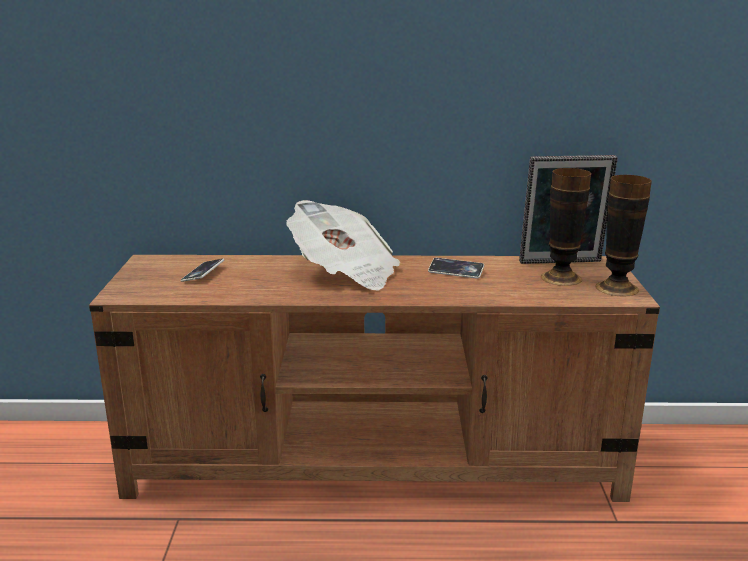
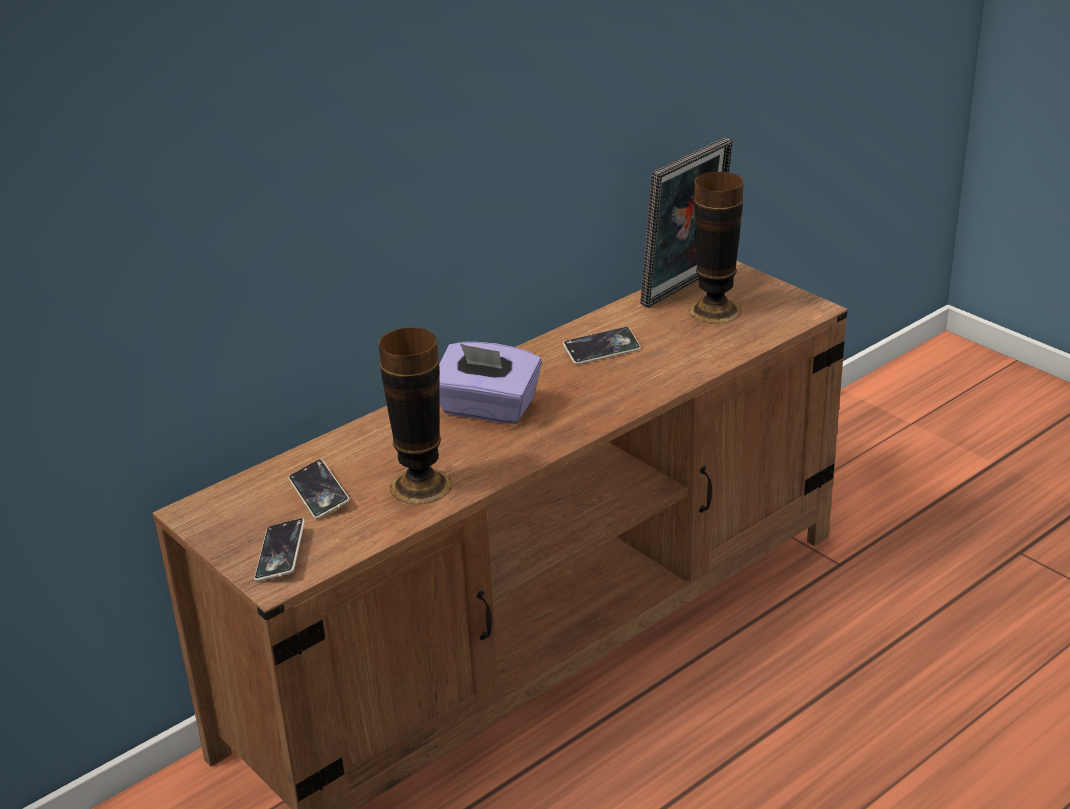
camera: 40 degrees left, 10 degrees up
newspaper [287,200,400,291] -> purple tissue box [439,342,542,424]
vase [595,175,652,297] -> vase moved to [378,327,452,504]
none -> phone [254,518,305,581]

